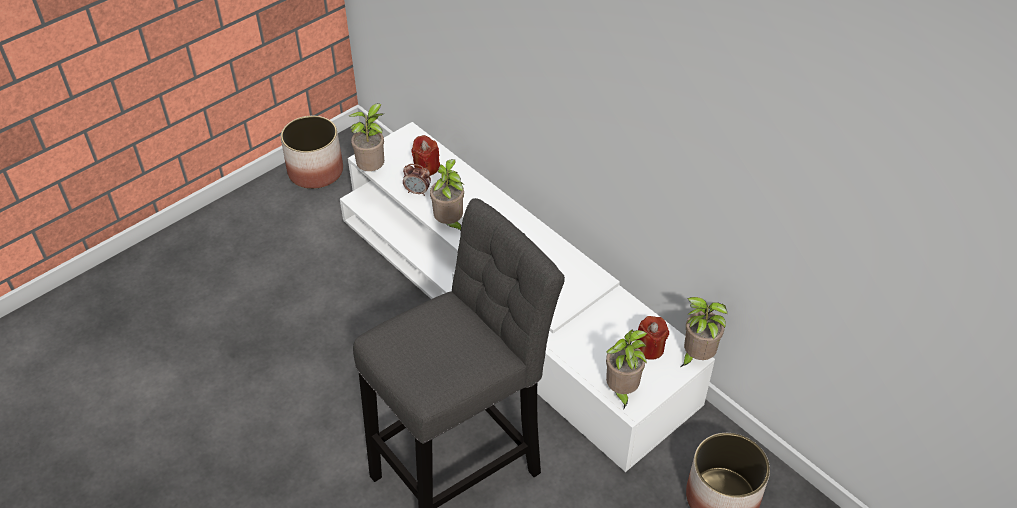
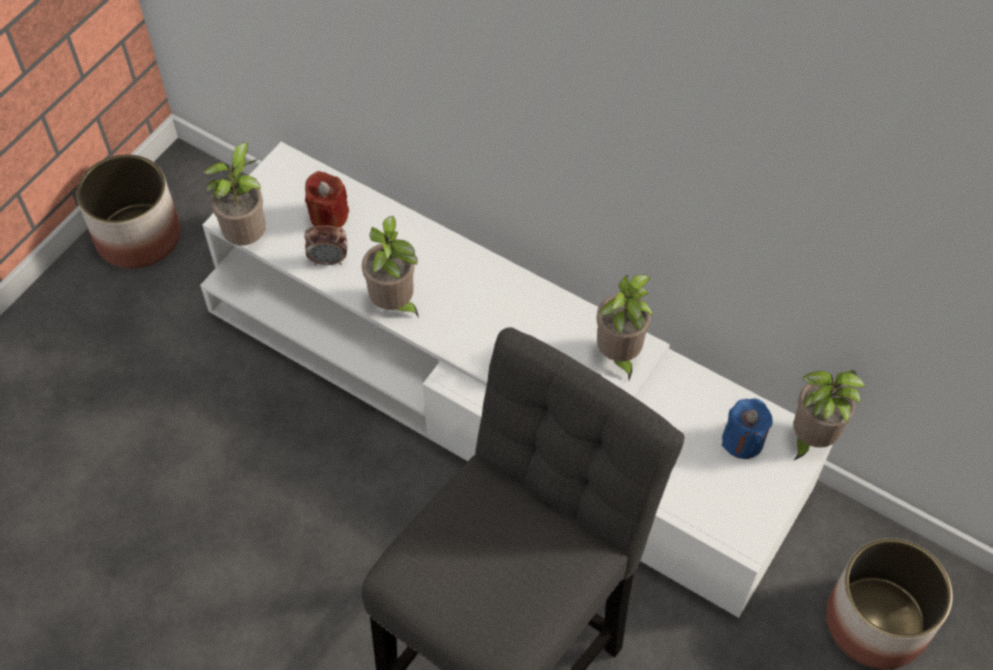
camera: 15 degrees left, 10 degrees up
potted plant [606,330,647,409] -> potted plant moved to [596,275,653,380]
red candle [637,316,669,360] -> blue candle [722,398,773,459]

